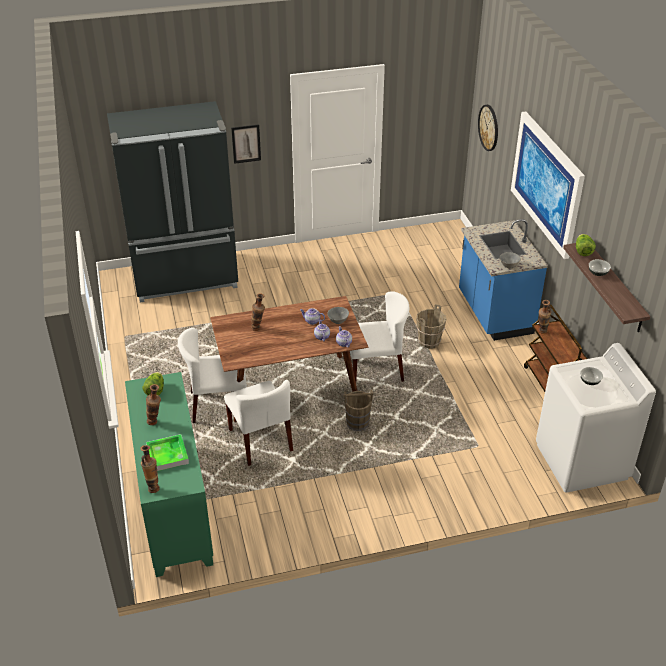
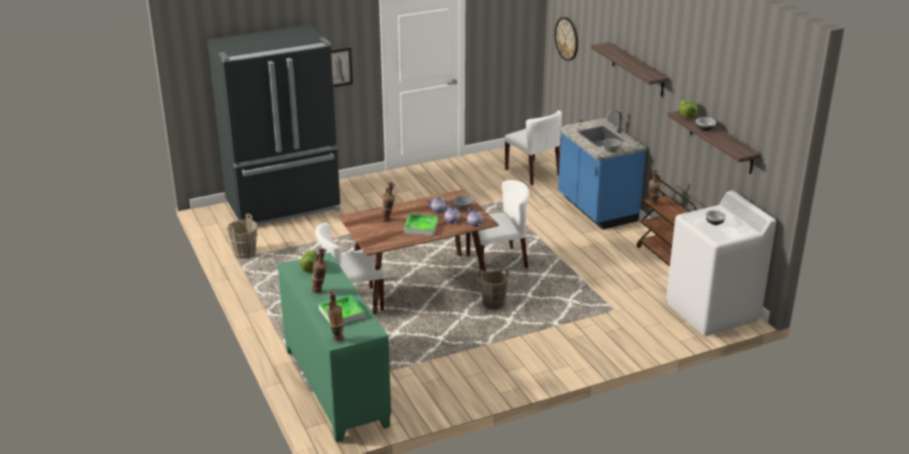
camera: 10 degrees left, 10 degrees down
white chair [224,380,293,466] -> white chair moved to [504,110,562,185]
brown bucket [416,304,447,349] -> brown bucket moved to [227,214,258,259]
picture [511,111,585,259] -> shelf [591,42,670,97]
none -> tray [404,214,438,236]

